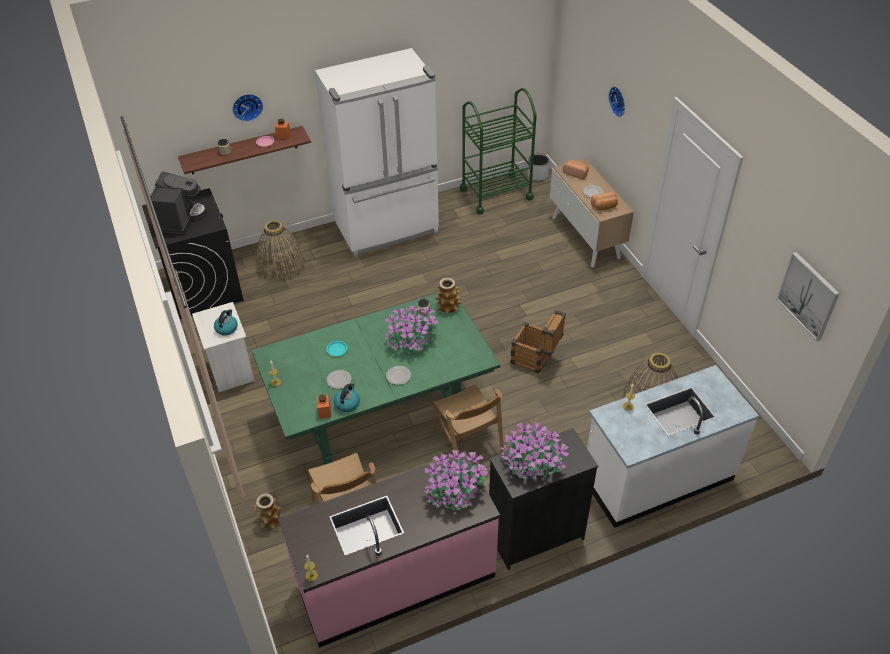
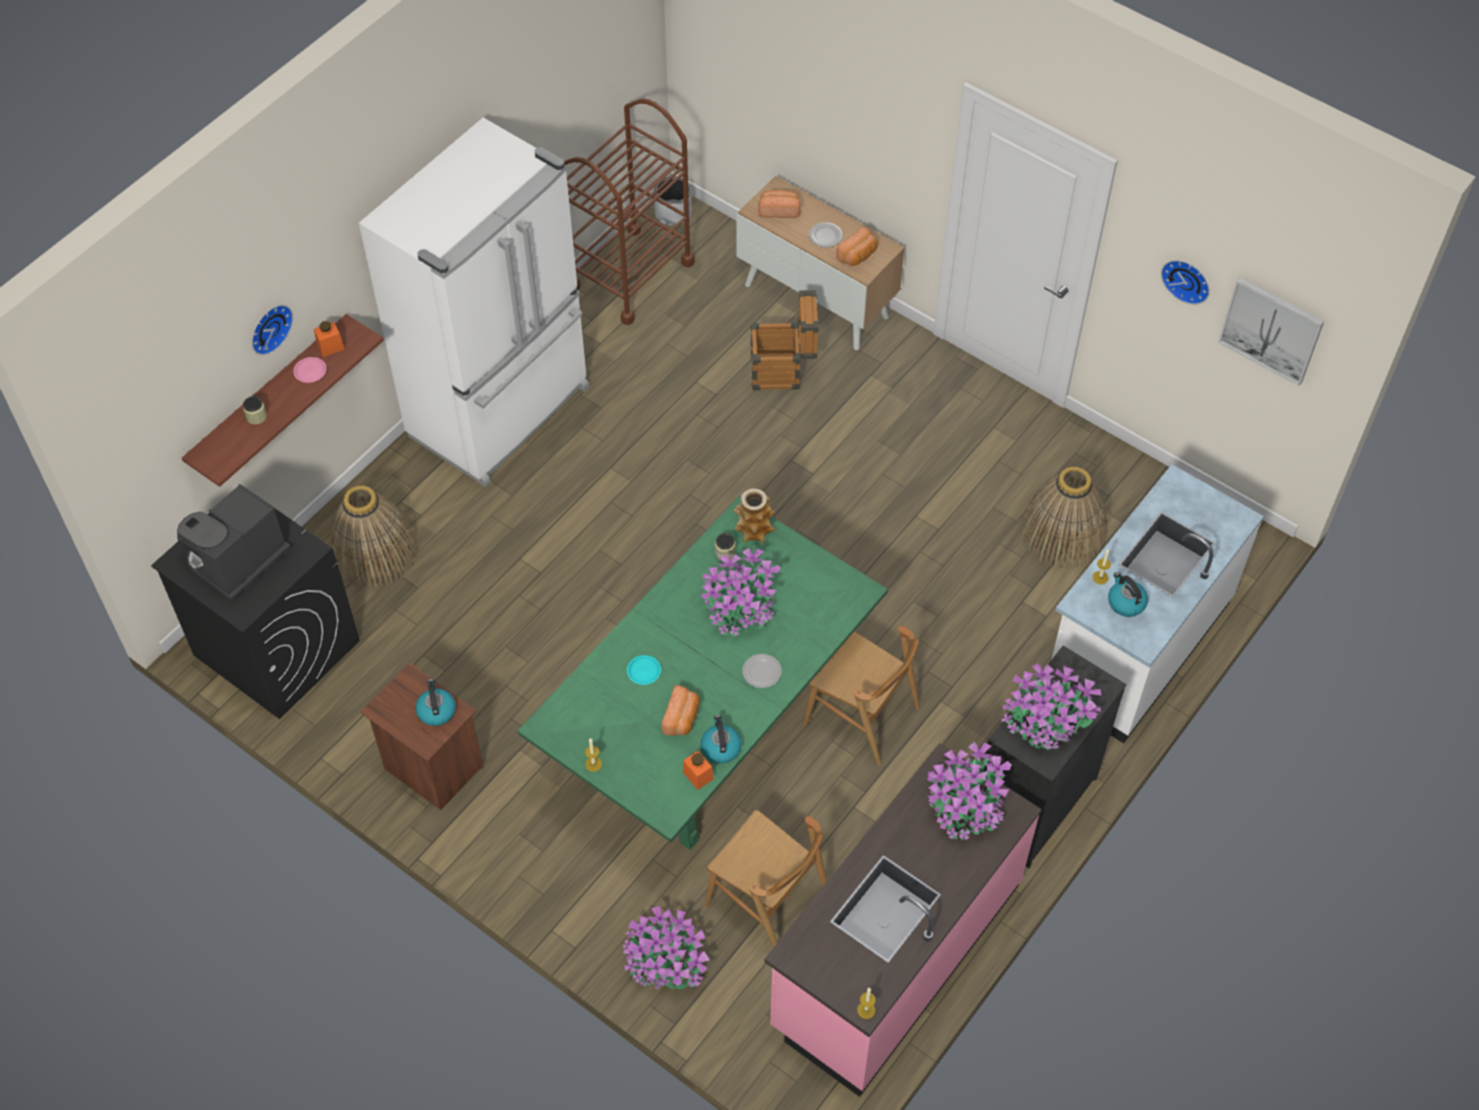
camera: 30 degrees left, 10 degrees up
coffee machine [150,171,206,234] -> coffee machine turned 120 degrees counterclockwise [177,484,291,601]
white nightstand [192,302,255,392] -> brown nightstand [360,663,484,810]
vase [253,494,282,529] -> potted plant [623,906,710,989]
plate [326,370,351,389] -> bread [662,685,700,736]
green cart [460,88,537,215] -> brown cart [564,99,695,325]
crate [510,310,566,374] -> crate moved to [750,290,819,390]
wall clock [609,86,625,117] -> wall clock moved to [1161,260,1210,305]
none -> kettle [1108,572,1148,617]

